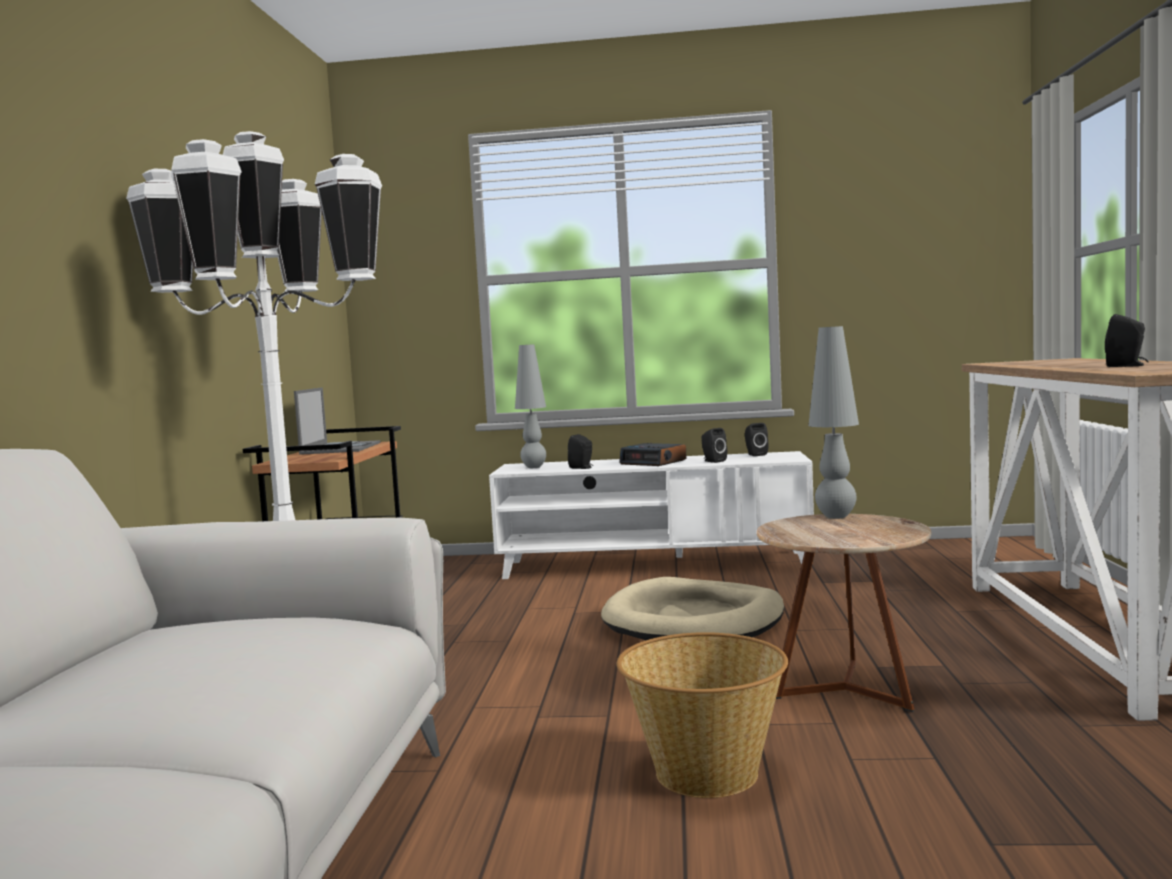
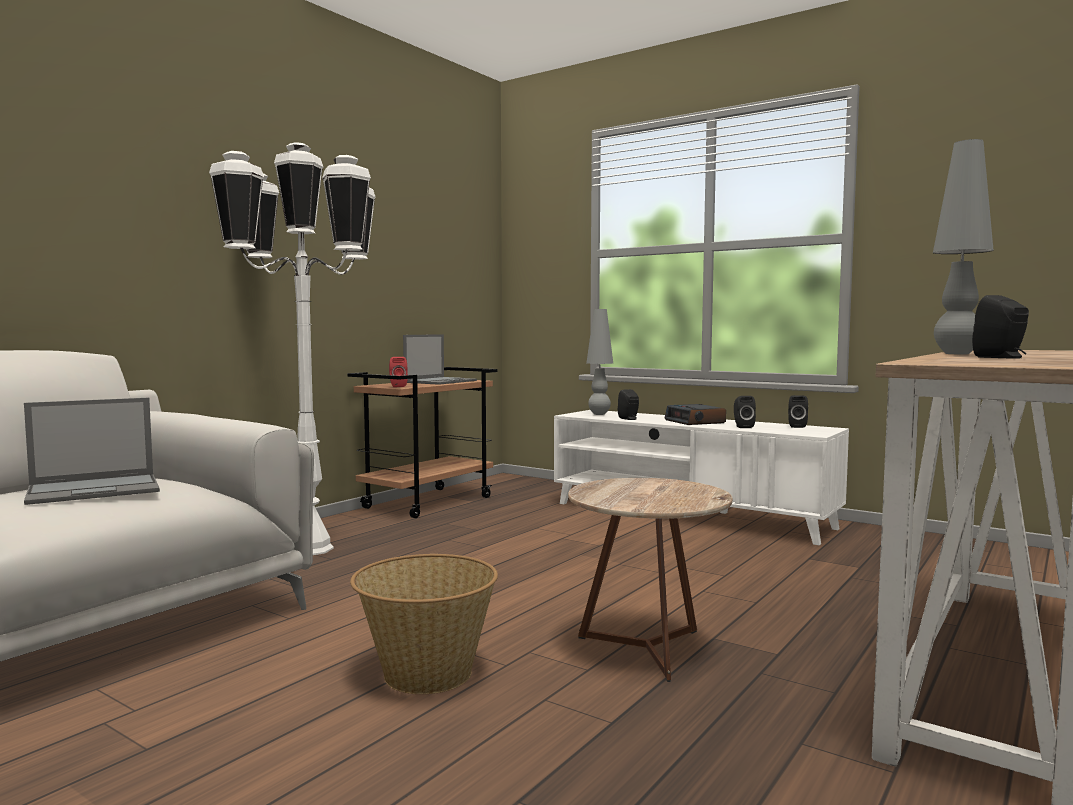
camera: 30 degrees right, 0 degrees up
beige dog bed [601,577,784,640] -> none
grey table lamp [808,326,859,519] -> grey table lamp moved to [933,139,994,354]
none -> laptop [24,398,160,505]
none -> red speaker [389,357,408,387]

